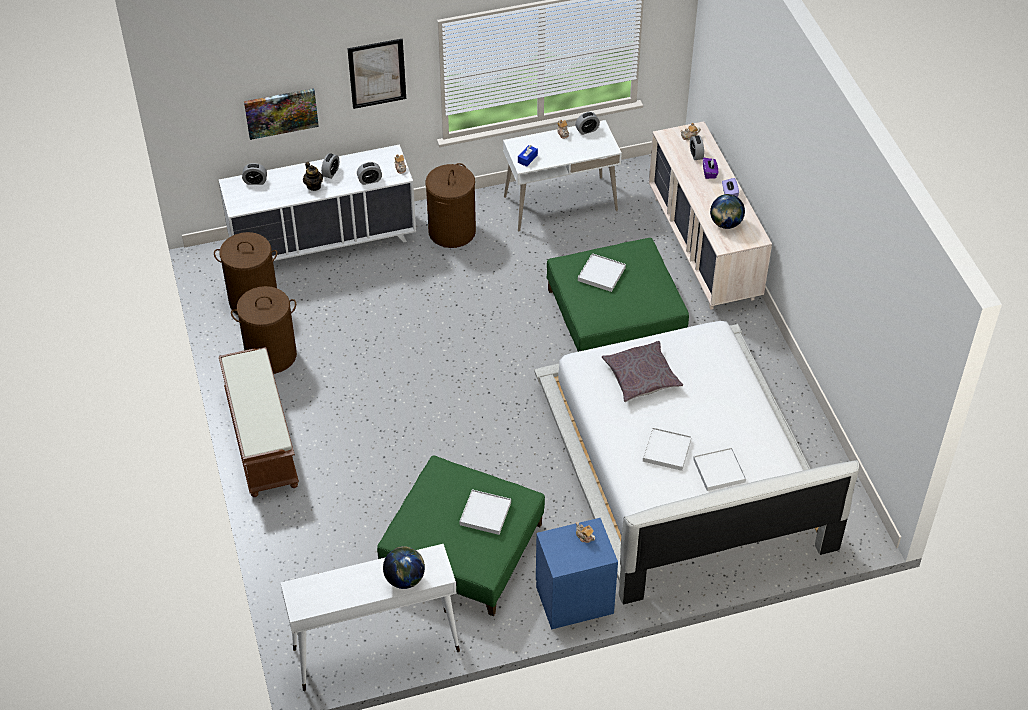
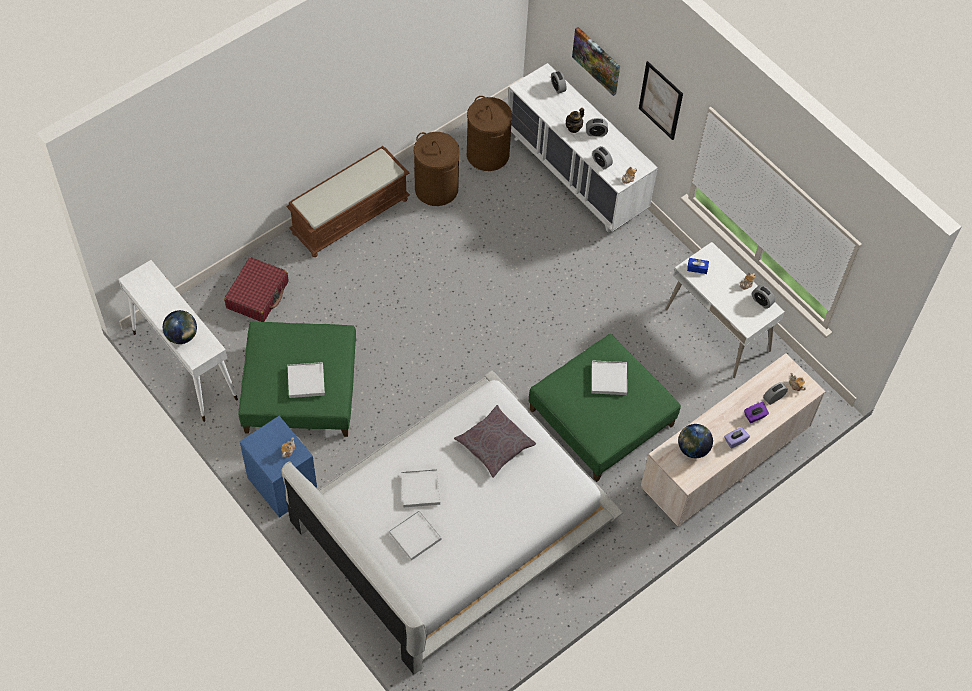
camera: 65 degrees right, 10 degrees up
brown laundry basket [425,163,476,248] -> none
none -> red suitcase [224,257,288,322]

